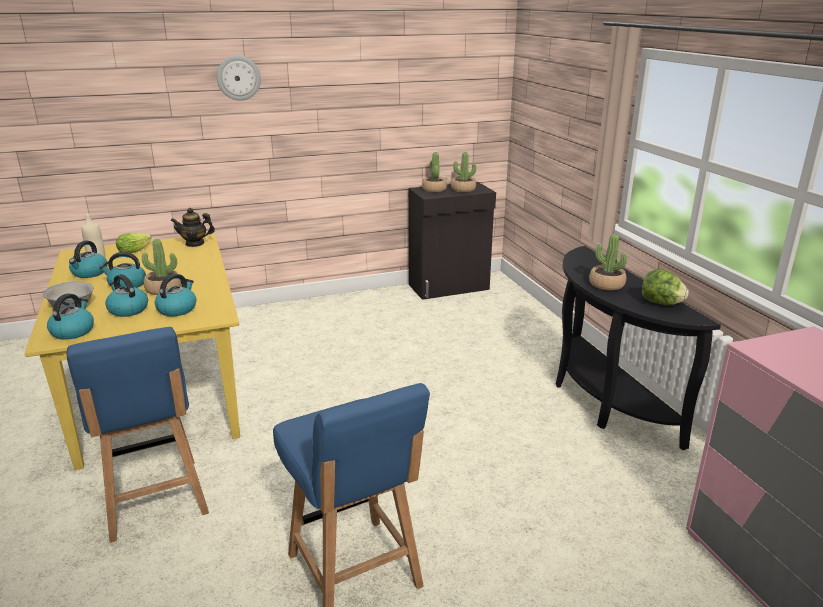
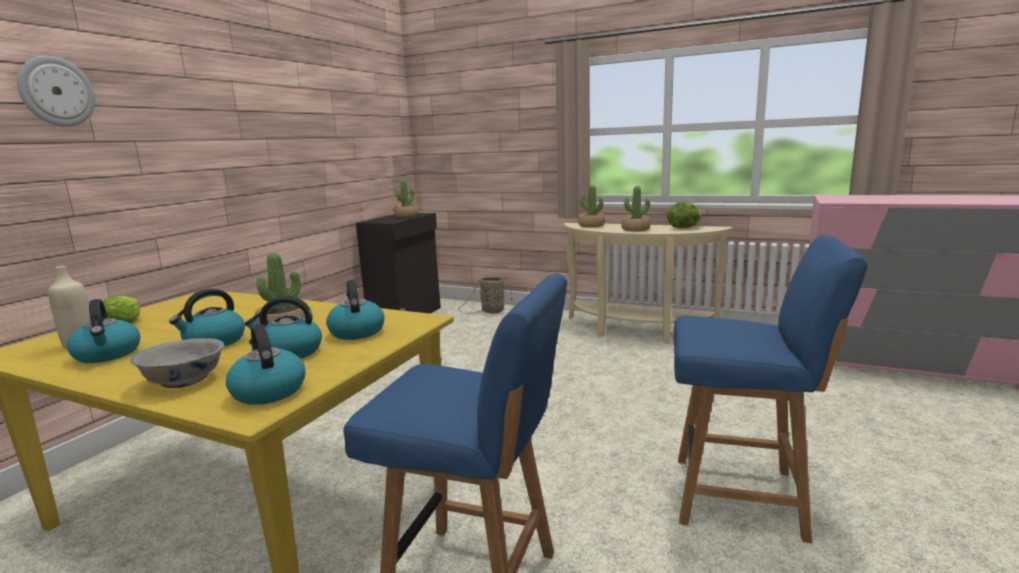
camera: 45 degrees left, 10 degrees down
teapot [170,208,215,247] -> none
wall clock [217,55,261,101] -> wall clock moved to [17,56,95,127]
potted plant [422,152,447,192] -> potted plant moved to [578,185,605,227]
black console table [555,246,721,450] -> beige console table [564,223,733,344]
none -> basket [458,277,516,314]

